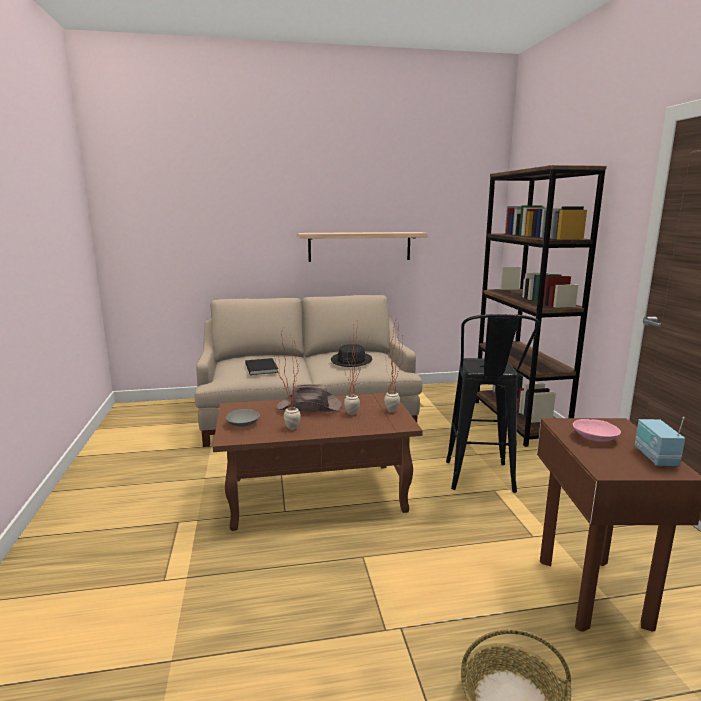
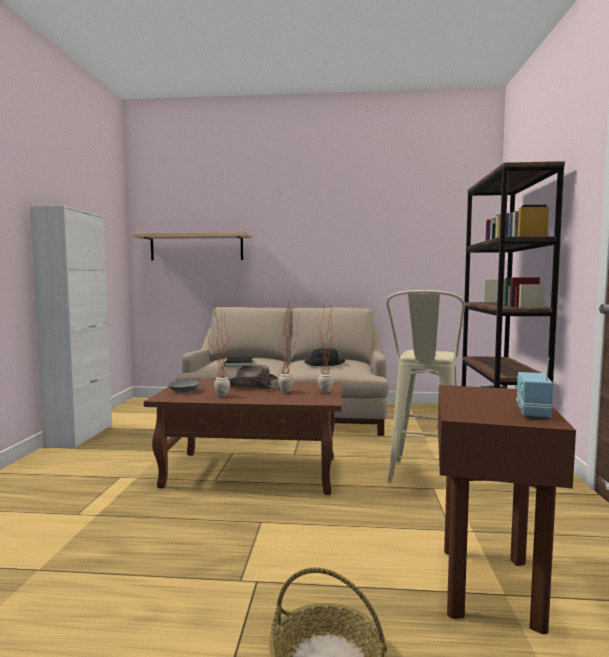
camera: 15 degrees right, 10 degrees down
shelf [297,232,428,262] -> shelf moved to [132,232,252,260]
black stool [446,314,540,493] -> beige stool [386,290,465,483]
pink bowl [573,419,621,442] -> none
none -> white cabinet [30,206,112,449]

